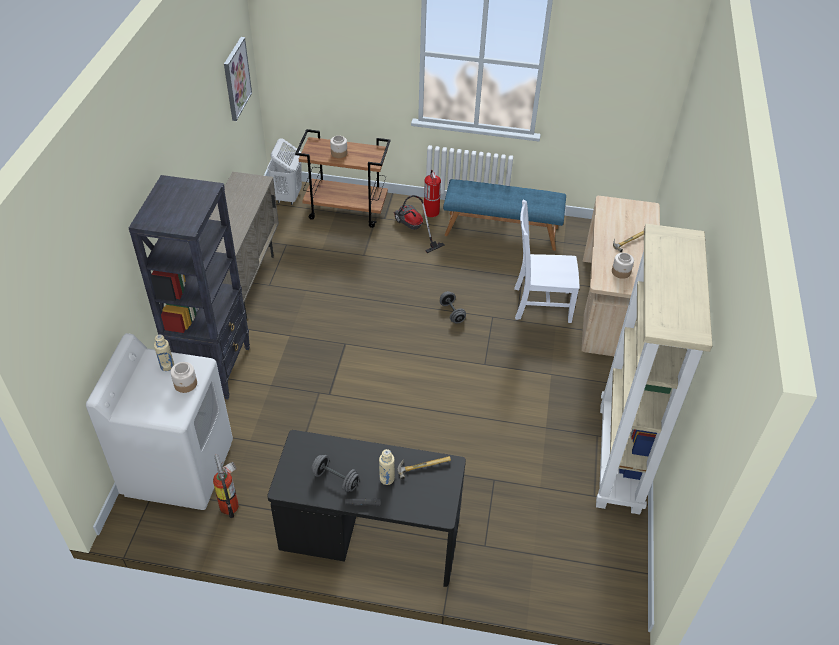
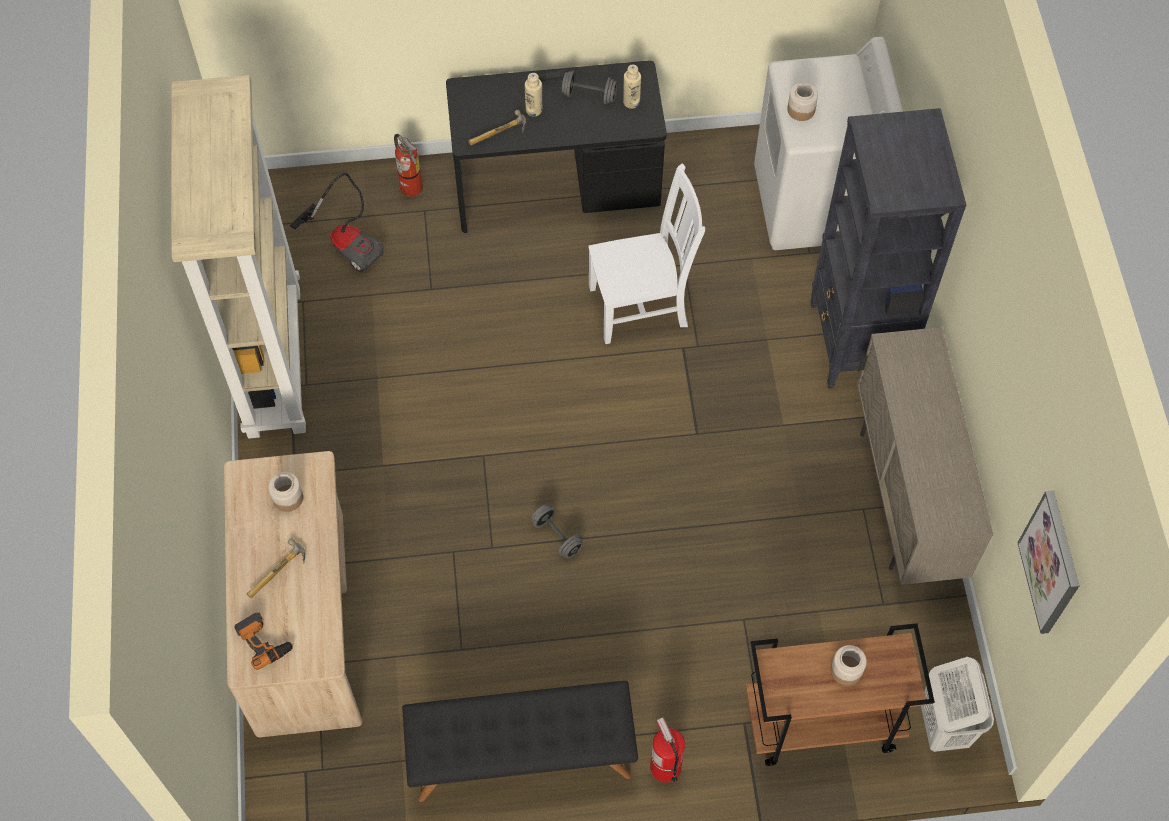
camera: 165 degrees right, 15 degrees up
beige bottle [154,335,174,371] -> beige bottle moved to [623,65,641,109]
fire extinguisher [213,454,239,518] -> fire extinguisher moved to [394,134,423,197]
vacuum cleaner [394,195,445,253] -> vacuum cleaner moved to [290,172,384,273]
blue bench [443,179,566,251] -> black bench [402,681,638,802]
white chair [514,199,579,323] -> white chair moved to [588,163,705,344]
none -> power drill [235,612,294,670]

